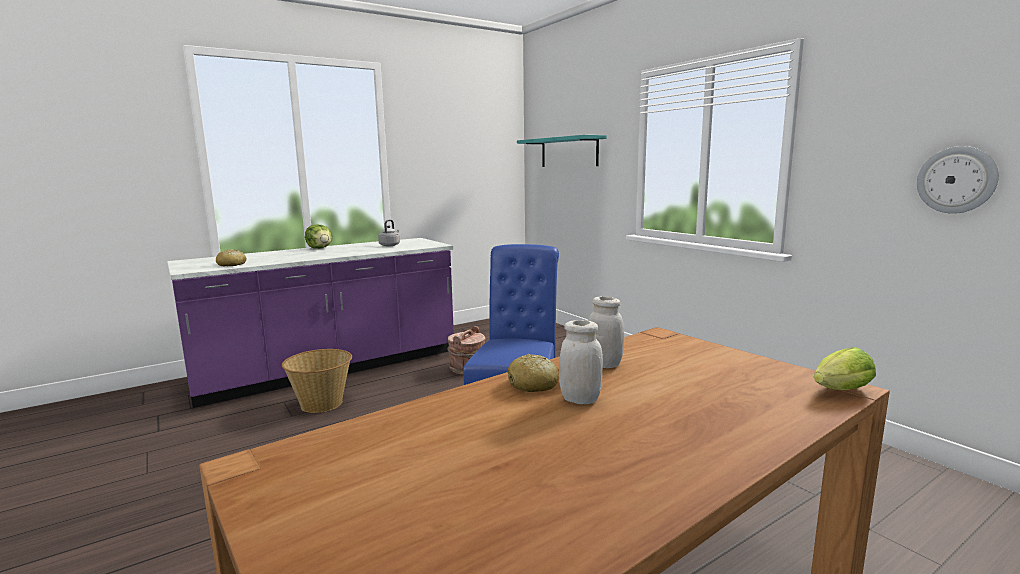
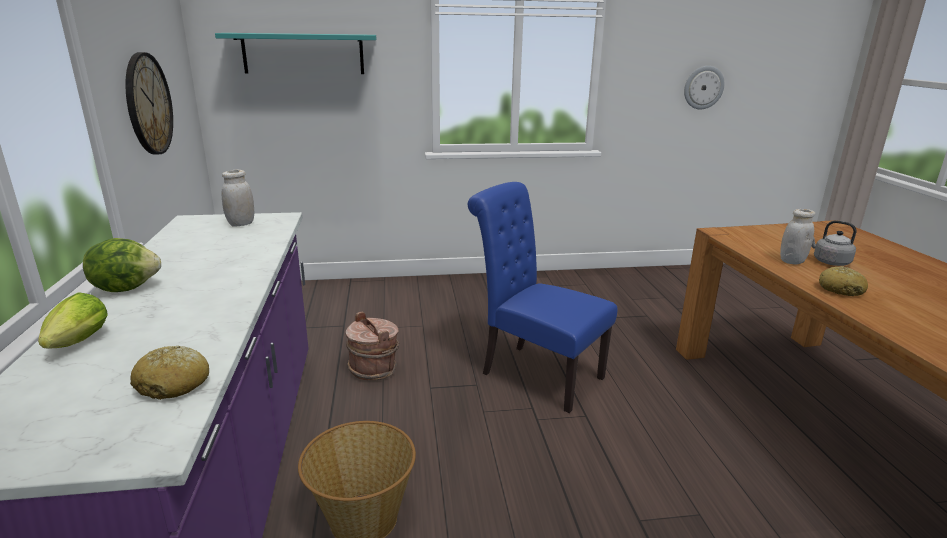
camera: 65 degrees left, 10 degrees up
grey kettle [378,220,400,246] -> grey kettle moved to [812,220,857,266]
white jar [559,320,603,404] -> white jar moved to [222,170,255,227]
lettuce [814,347,876,390] -> lettuce moved to [38,292,108,349]
none -> wall clock [125,52,173,154]

